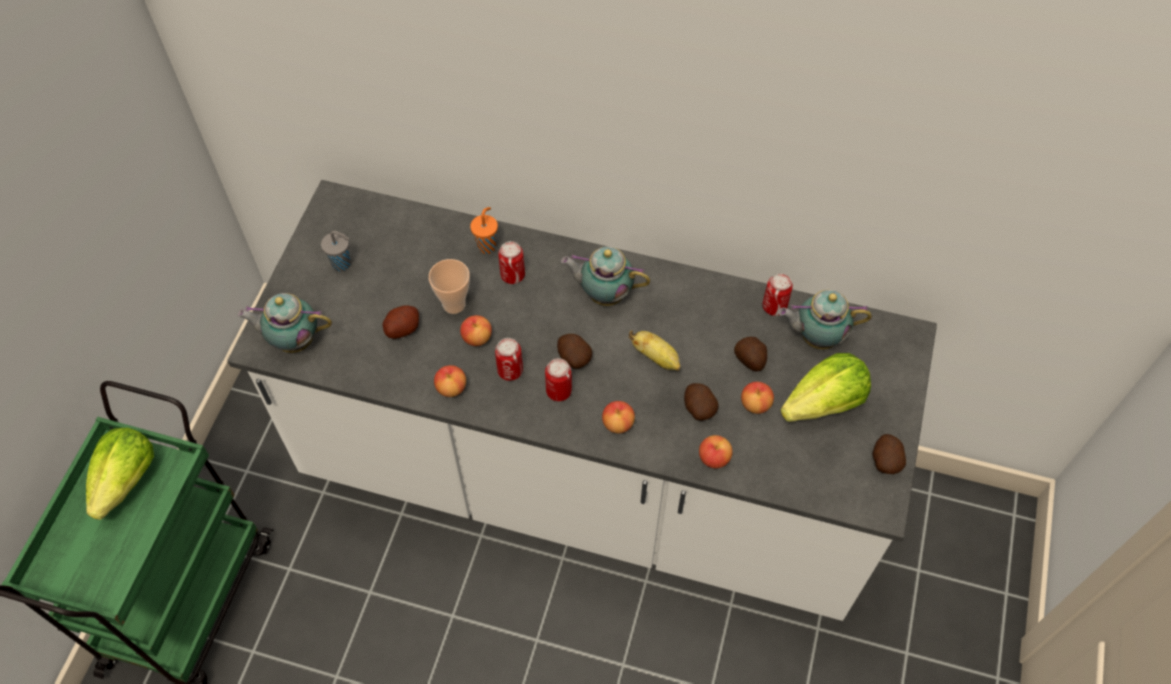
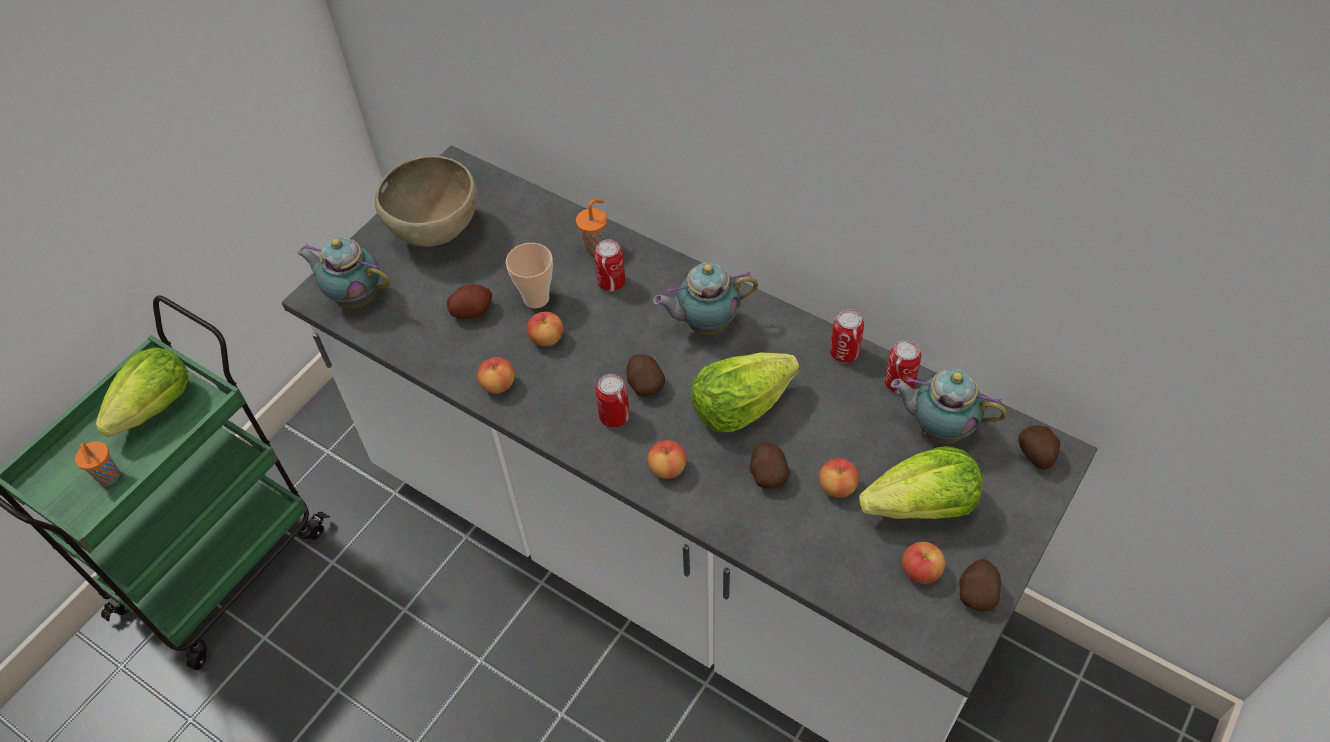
camera: 20 degrees right, 5 degrees down
grey cup [321,231,351,271] -> brown bowl [374,155,477,247]
can [495,338,523,381] -> can moved to [830,309,864,363]
teapot [561,247,650,306] -> teapot turned 45 degrees counterclockwise [653,262,758,335]
banana [629,330,681,371] -> lettuce [691,353,799,433]
apple [699,435,733,468] -> apple moved to [902,542,945,584]
potato [734,337,767,371] -> potato moved to [1018,425,1060,470]
none -> orange cup [75,441,120,486]

